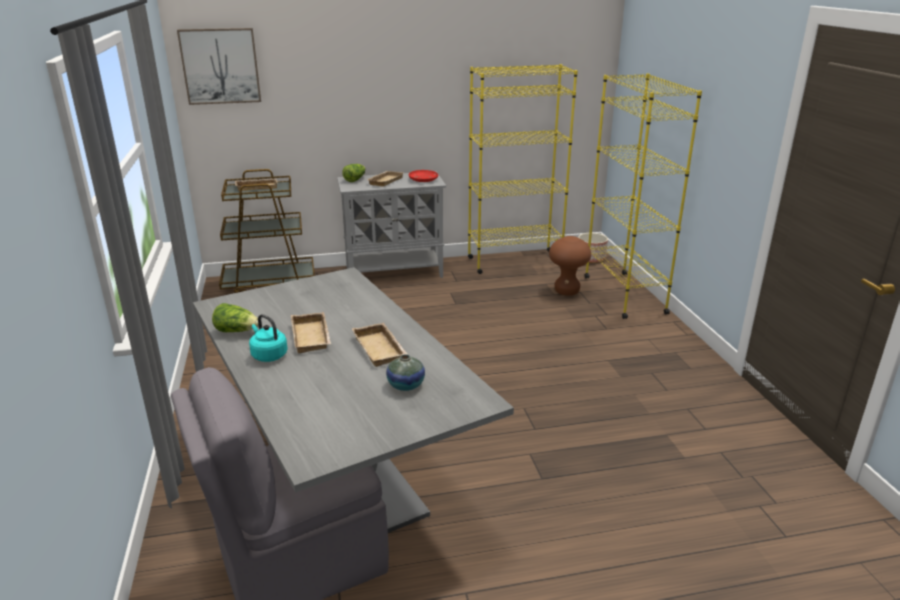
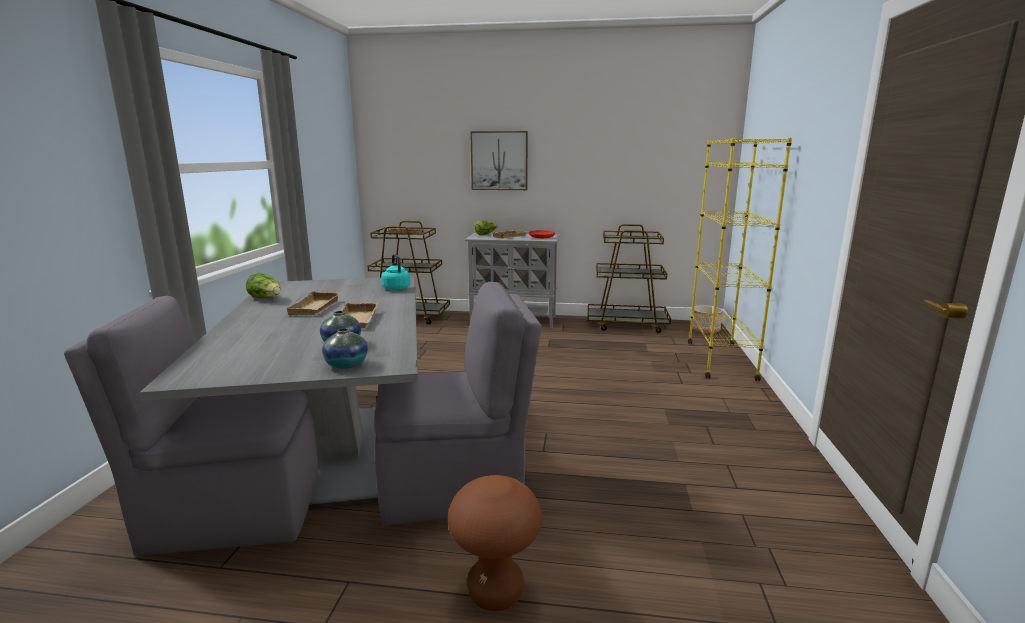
camera: 20 degrees right, 10 degrees down
picture [177,28,261,105] -> picture moved to [470,131,528,190]
turquoise kettle [249,314,288,362] -> turquoise kettle moved to [381,254,410,290]
yellow bookcase [468,64,578,274] -> brown cart [587,224,671,333]
brown stool [549,236,591,296] -> brown stool moved to [448,475,542,611]
none -> vase [322,328,368,369]
none -> grey chair [374,282,542,526]

